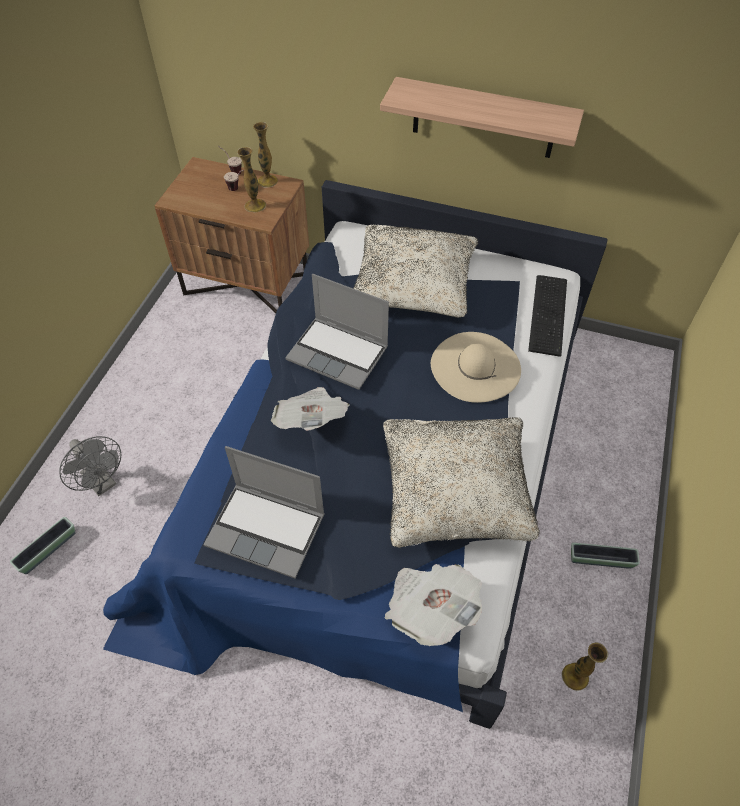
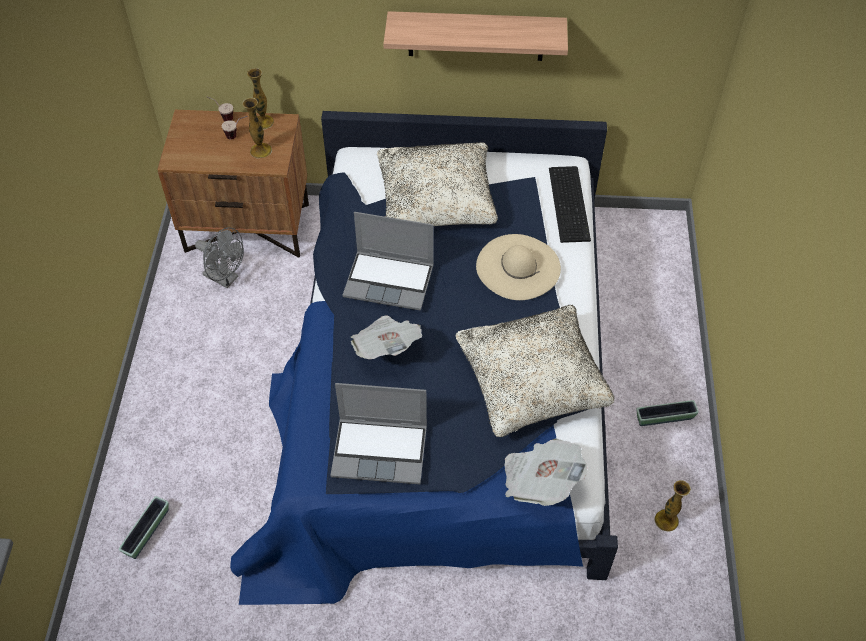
camera: 15 degrees left, 0 degrees up
grey fan [59,436,121,496] -> grey fan moved to [195,227,244,288]

